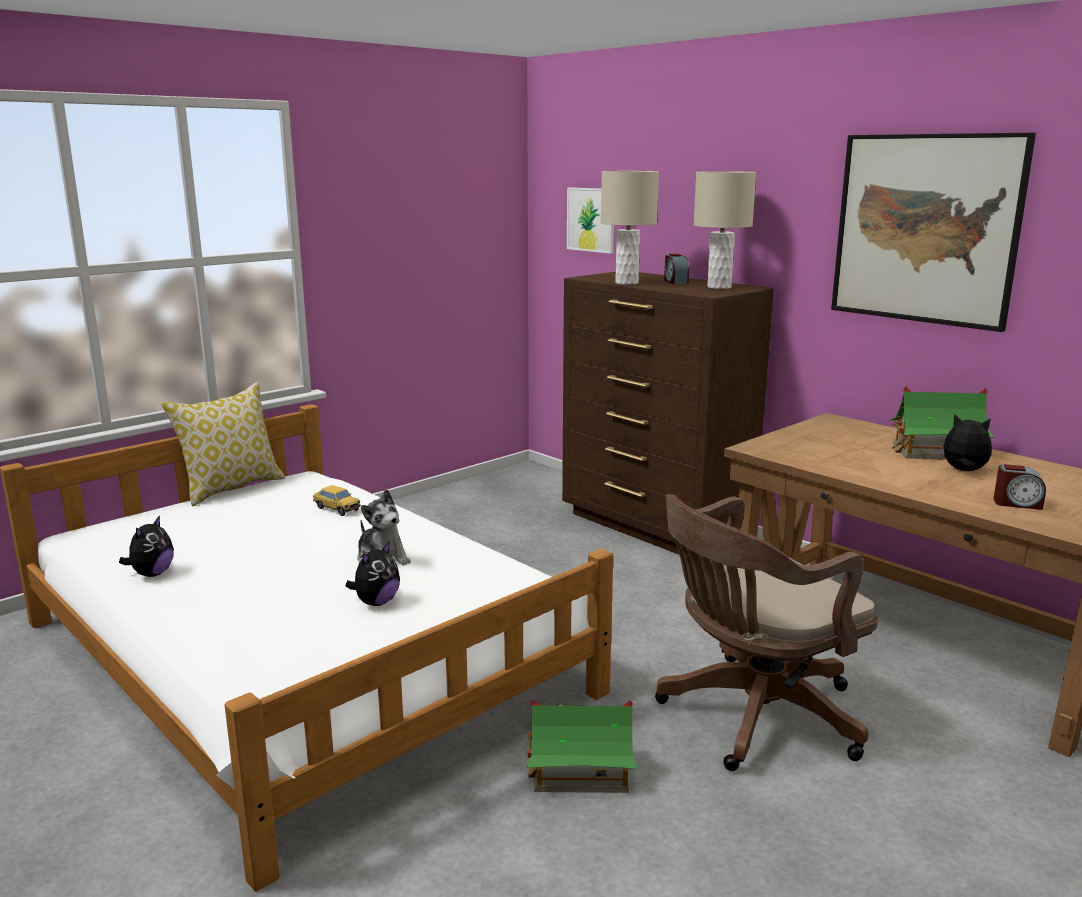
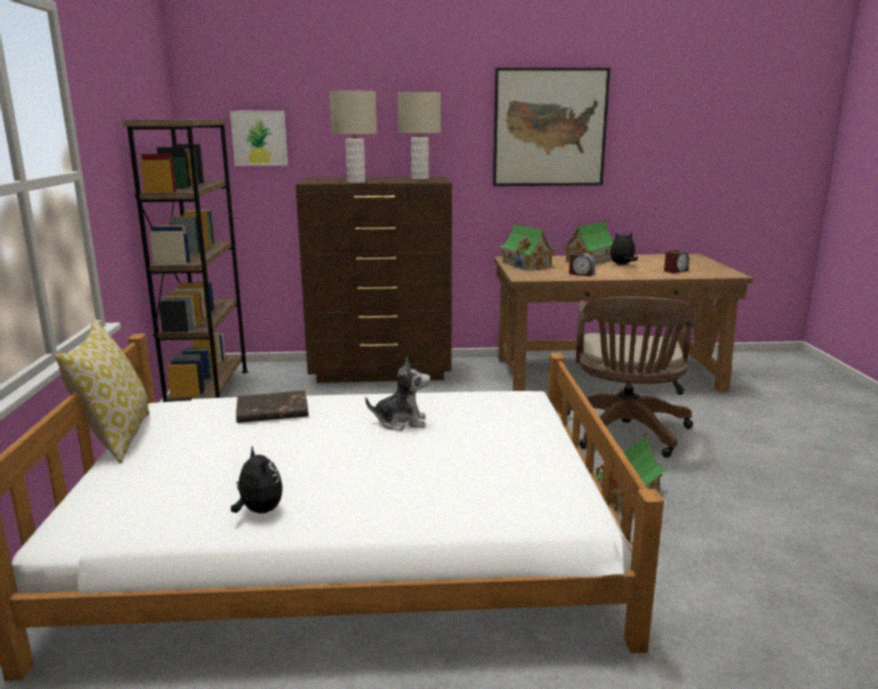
camera: 50 degrees left, 0 degrees up
toy car [313,485,361,516] -> brown book [236,390,309,423]
plush toy [345,542,400,606] -> none
alarm clock [664,254,689,284] -> alarm clock moved to [569,252,595,277]
none -> brown bookcase [122,119,248,402]
none -> toy house [499,221,557,270]

